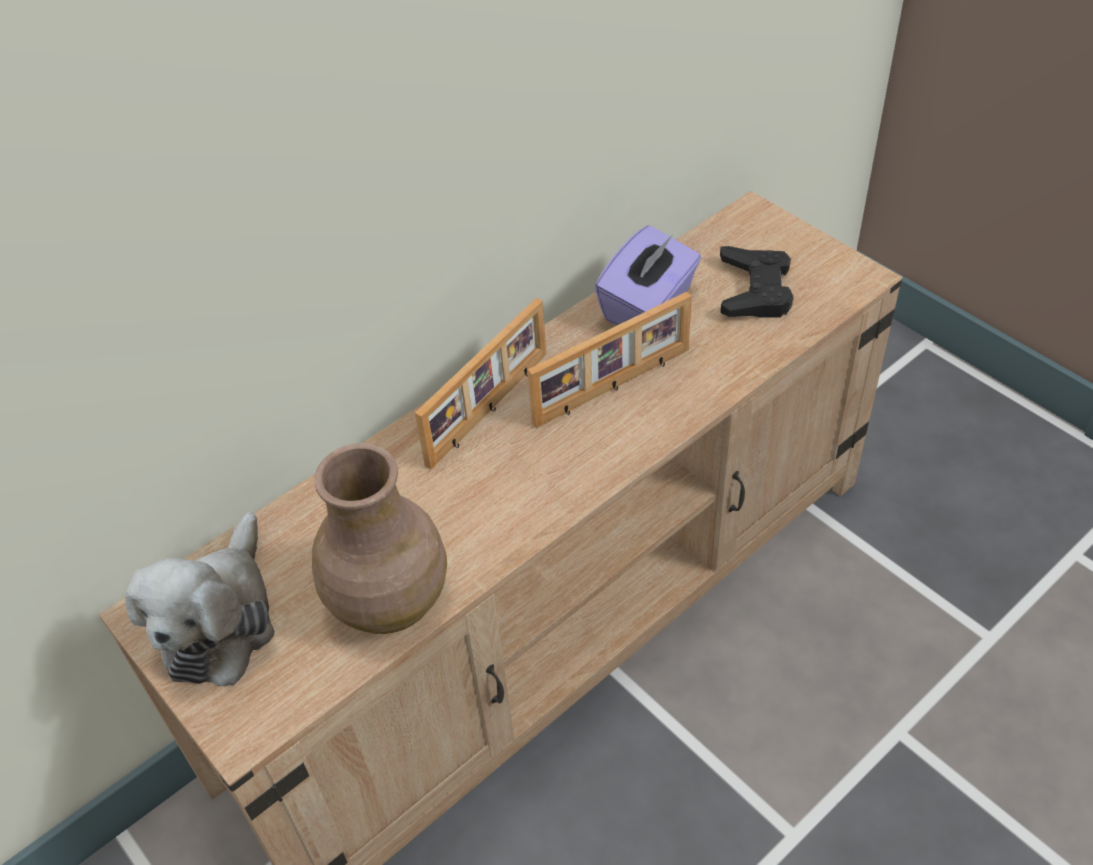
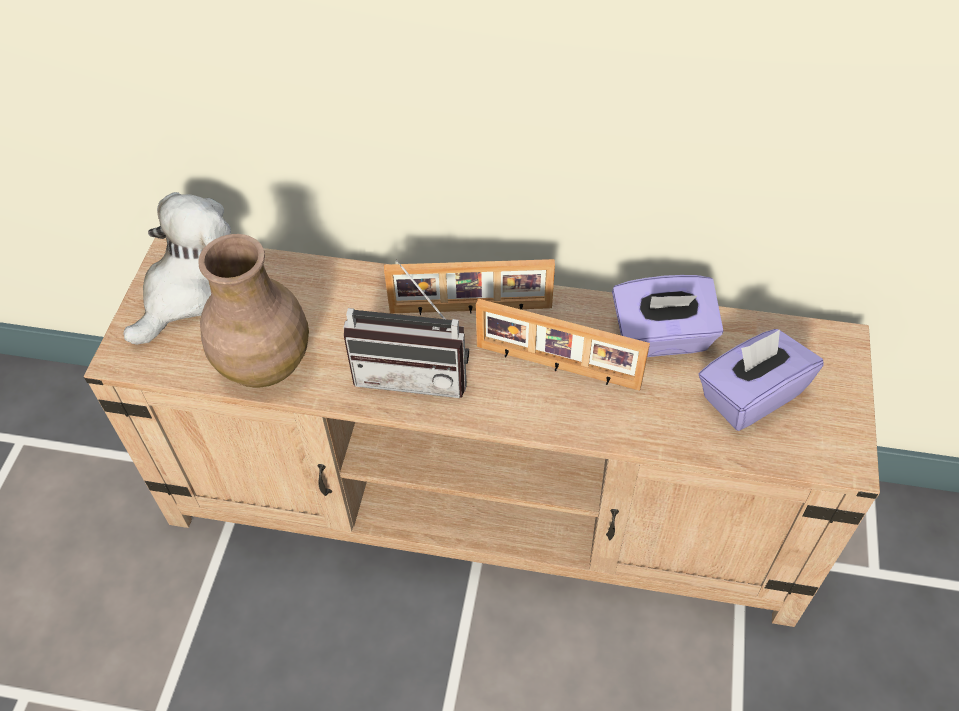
camera: 50 degrees right, 5 degrees up
plush toy [125,512,275,686] -> plush toy turned 150 degrees clockwise [123,192,231,345]
black game controller [720,246,794,318] -> purple tissue box [699,329,823,431]
none -> radio [343,259,469,398]

